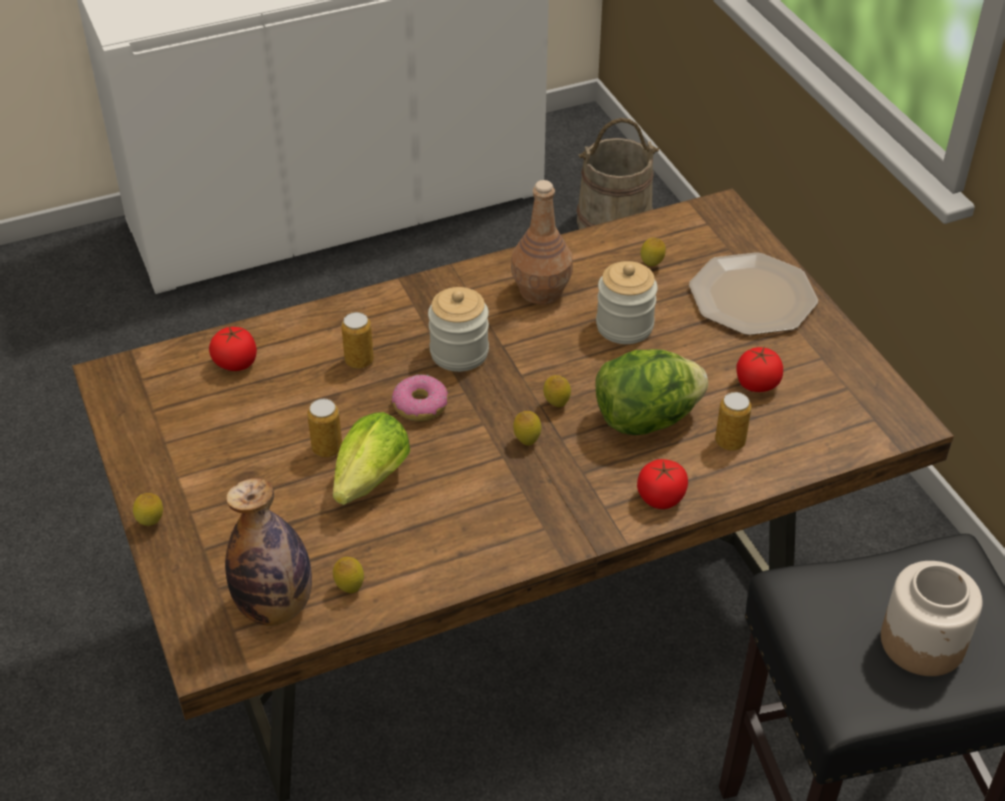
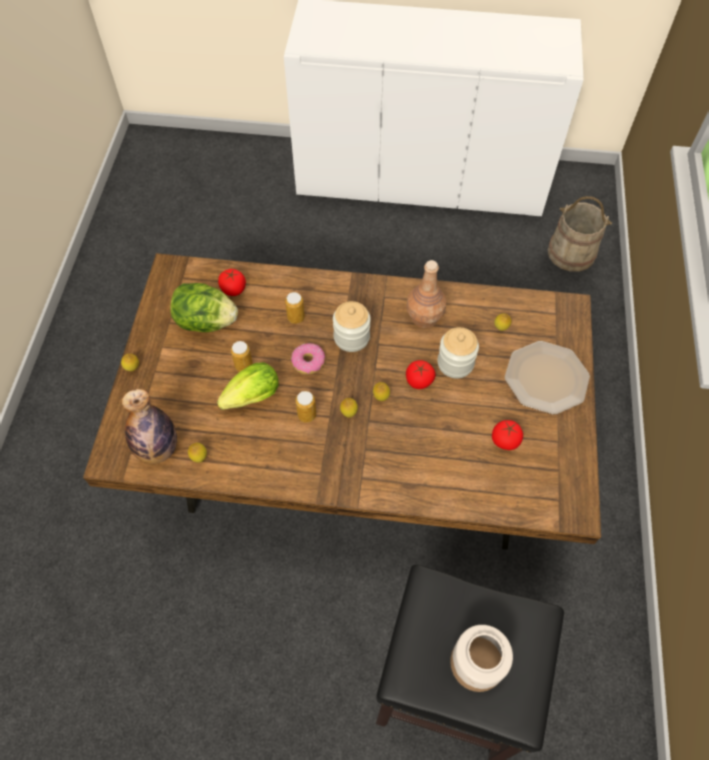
camera: 30 degrees right, 15 degrees up
lettuce [595,349,708,435] -> lettuce moved to [170,283,238,332]
tomato [637,459,688,509] -> tomato moved to [406,360,436,389]
can [715,392,752,451] -> can moved to [296,391,316,423]

